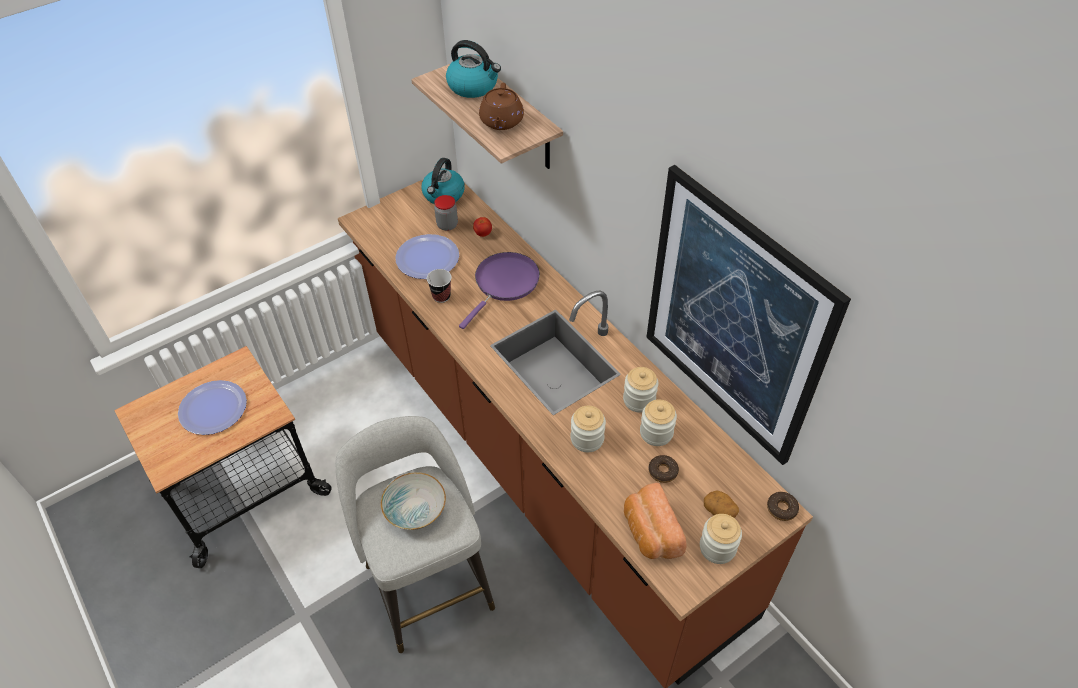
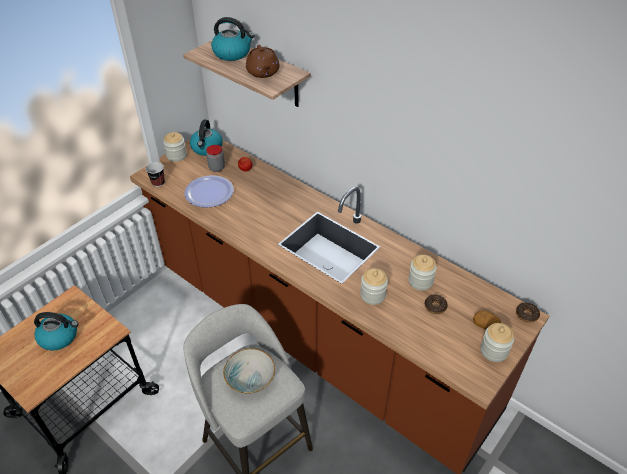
camera: 15 degrees left, 5 degrees down
plate [178,380,247,435] -> kettle [34,312,78,351]
cup [427,269,452,303] -> cup moved to [146,162,165,187]
purple frying pan [459,252,540,329] -> none
jar [623,367,658,413] -> jar moved to [163,132,187,162]
bread [624,483,687,559] -> none
picture [647,165,851,465] -> none

